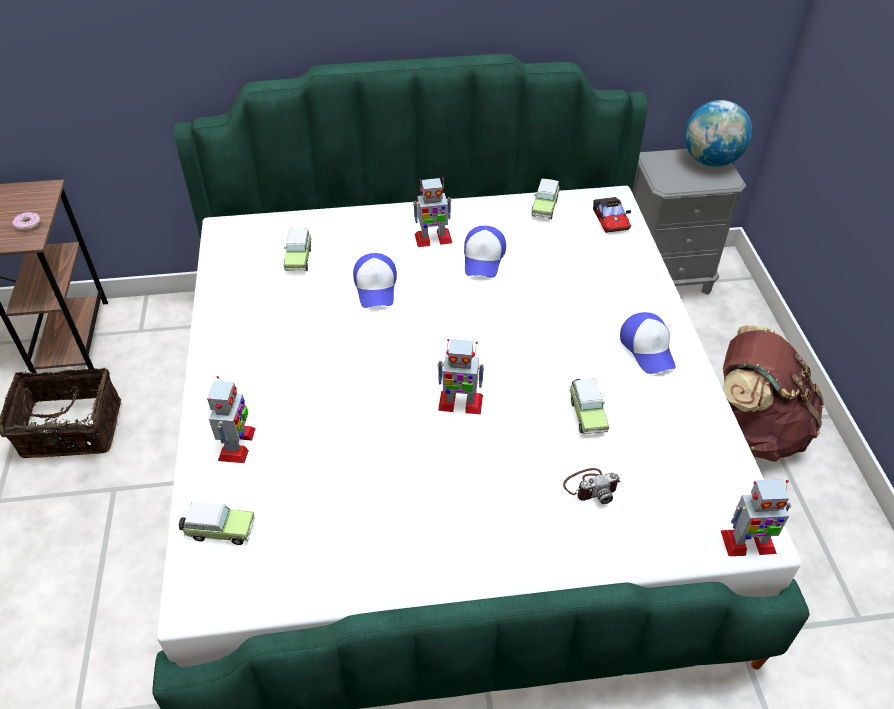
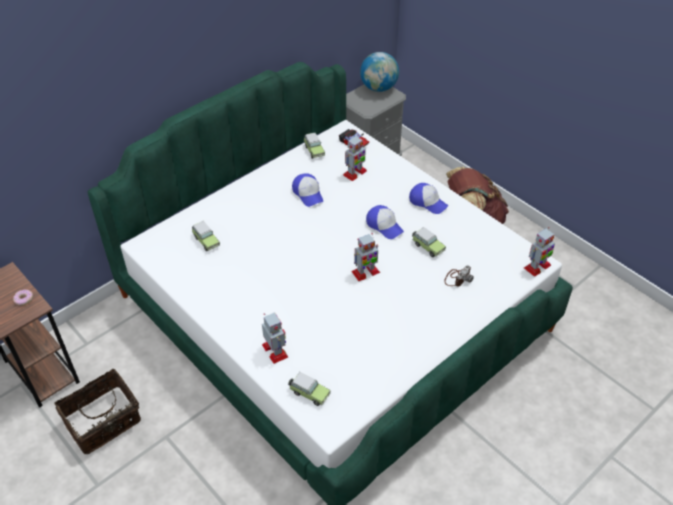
camera: 35 degrees left, 0 degrees up
toy car [179,502,255,545] -> toy car turned 60 degrees clockwise [288,372,331,406]
cap [353,253,397,308] -> cap moved to [366,205,404,239]
toy robot [413,177,452,247] -> toy robot moved to [343,135,367,181]

